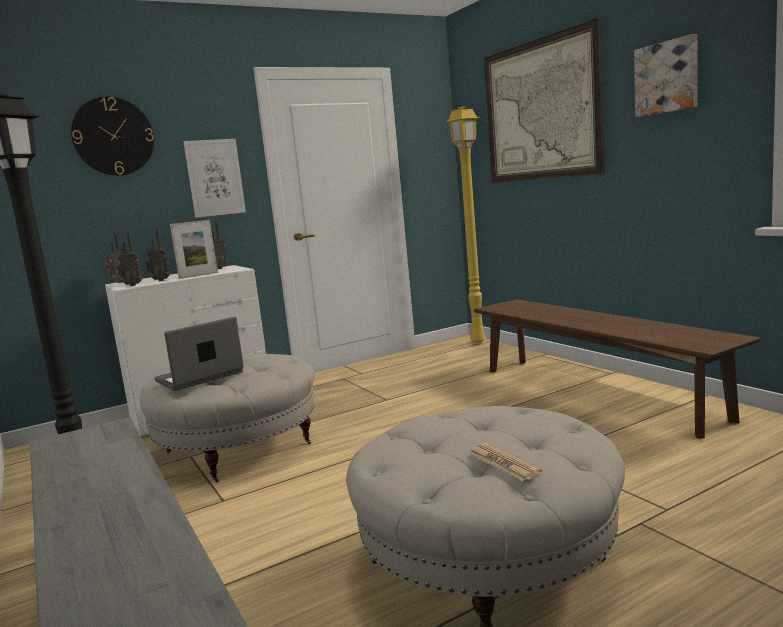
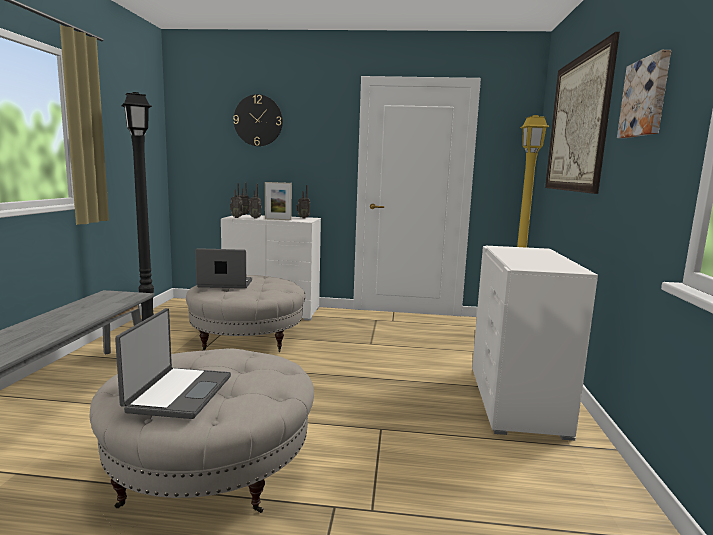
camera: 35 degrees right, 0 degrees up
picture [183,139,246,218] -> none
newspaper [469,443,542,481] -> laptop [115,308,231,419]
brown bench [474,299,761,439] -> white dresser [472,246,598,441]

